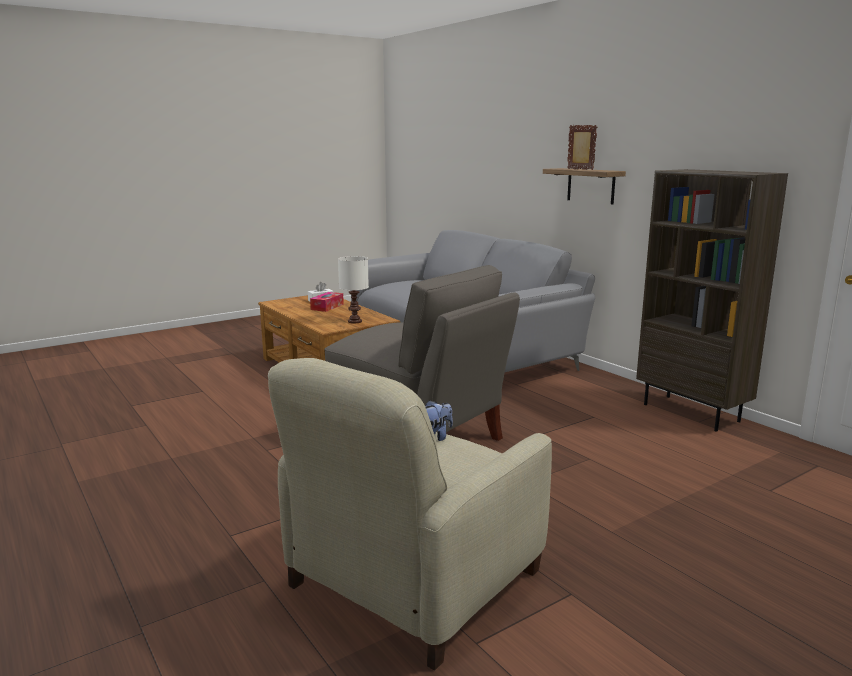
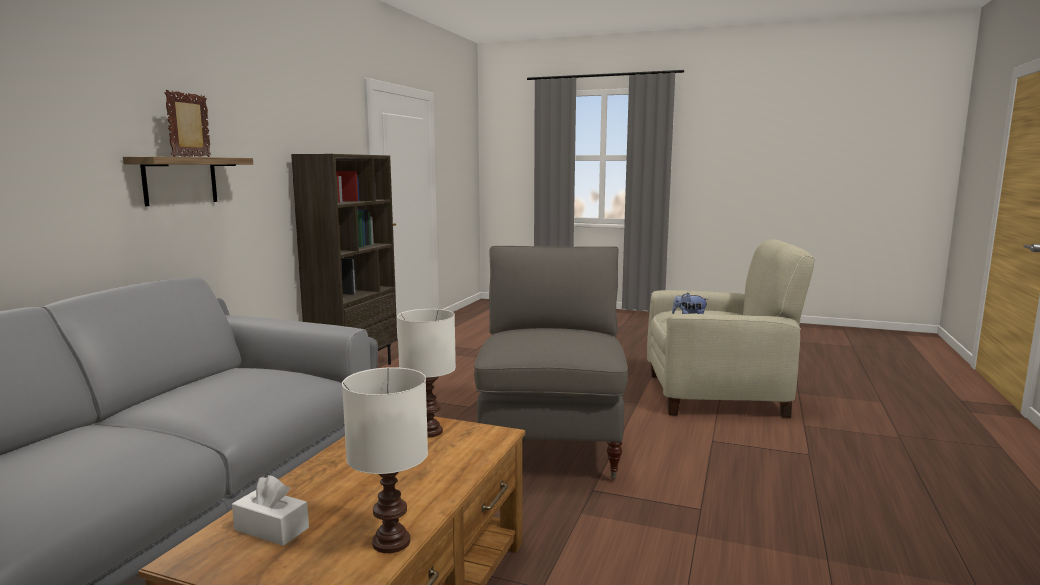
camera: 125 degrees left, 5 degrees down
tissue box [310,292,344,312] -> none
none -> white table lamp [342,367,428,553]

